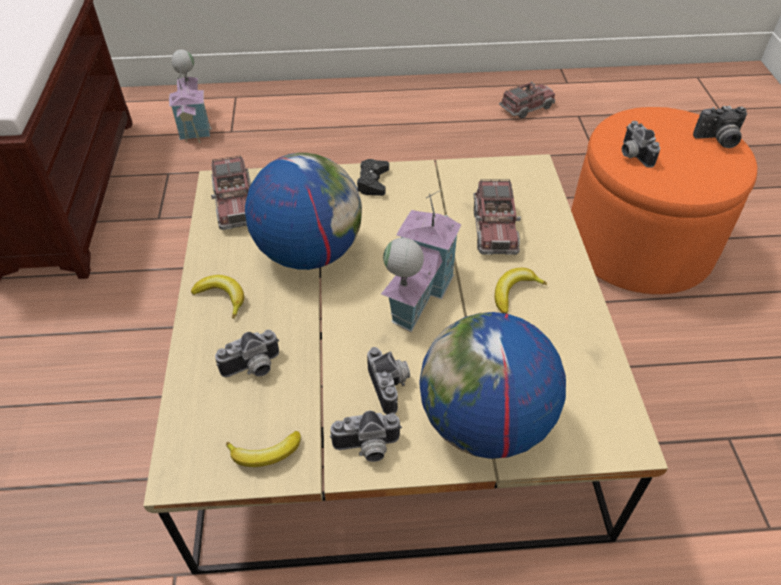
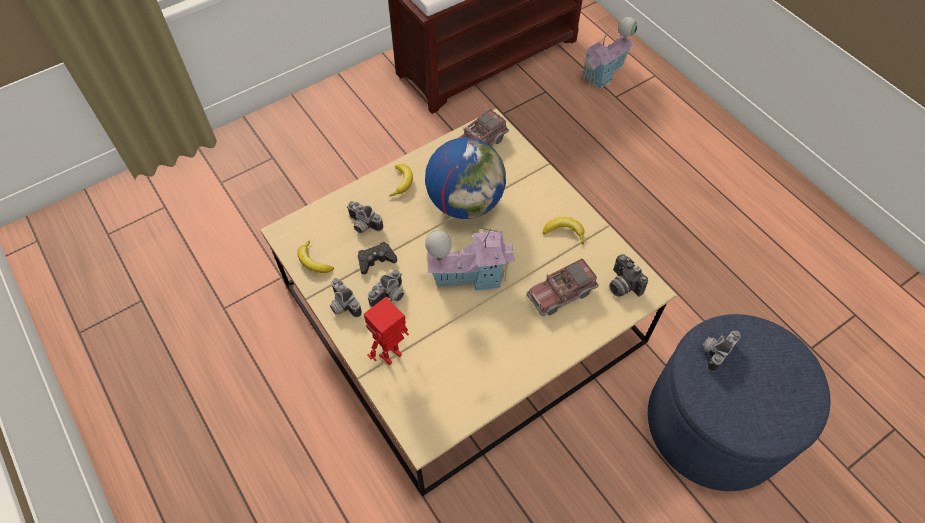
camera: 60 degrees right, 10 degrees up
black game controller [357,159,389,196] -> black game controller moved to [358,242,397,274]
globe [419,312,566,459] -> toy robot [364,297,409,365]
banana [495,268,547,314] -> banana moved to [543,217,584,245]
toy truck [499,81,555,119] -> none
orange ottoman [571,107,757,294] -> blue ottoman [648,314,831,491]
camera [693,105,747,148] -> camera moved to [609,254,648,296]

